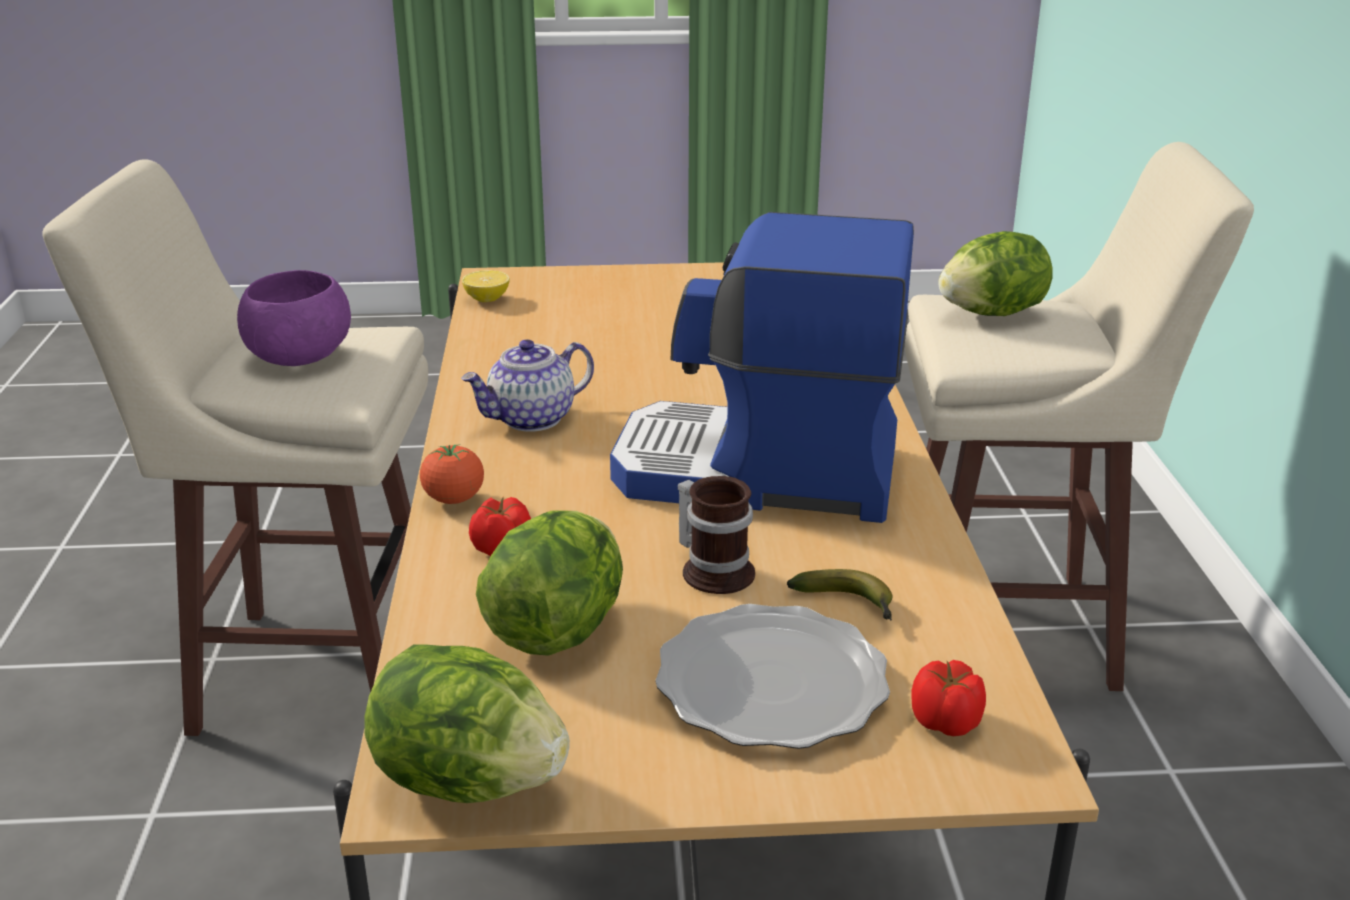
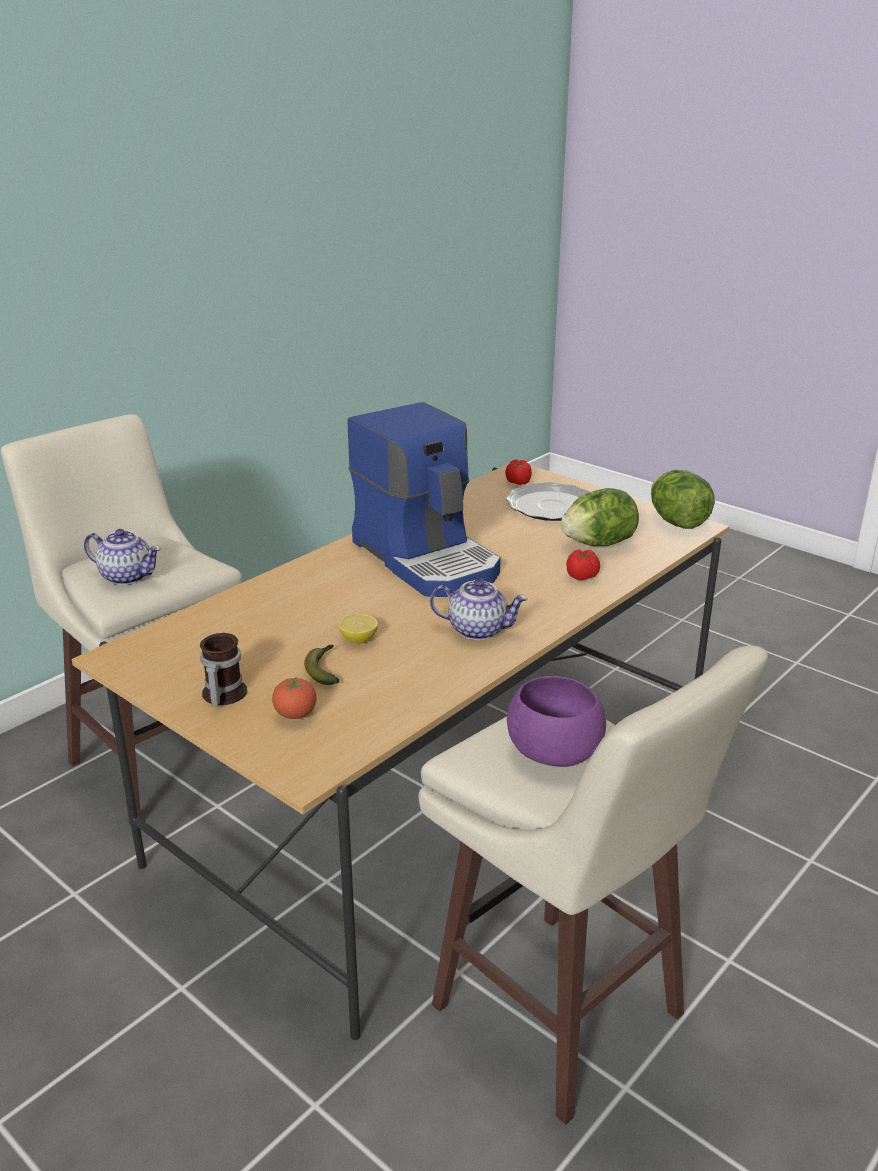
camera: 135 degrees left, 0 degrees up
tomato [420,445,484,504] -> tomato moved to [272,678,317,719]
lemon [462,270,510,302] -> lemon moved to [338,614,378,643]
mug [678,476,755,594] -> mug moved to [200,633,247,706]
banana [787,569,893,620] -> banana moved to [304,645,339,685]
lettuce [938,231,1053,316] -> teapot [84,529,161,585]

